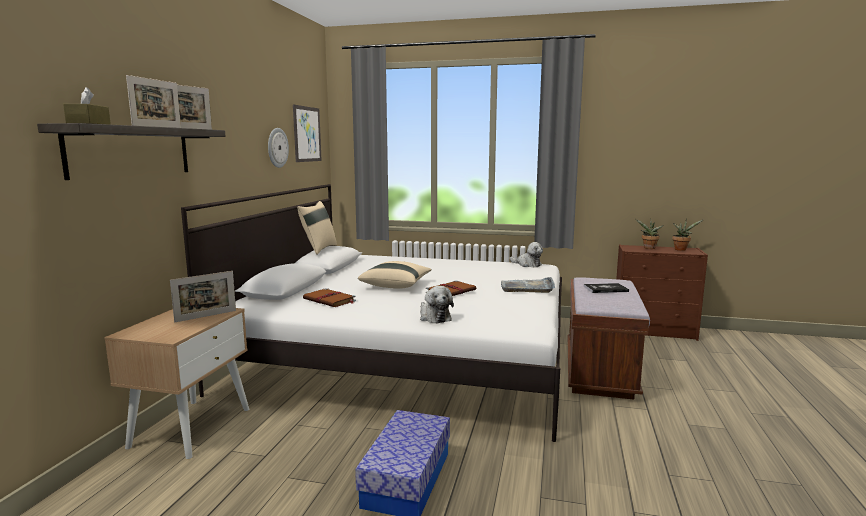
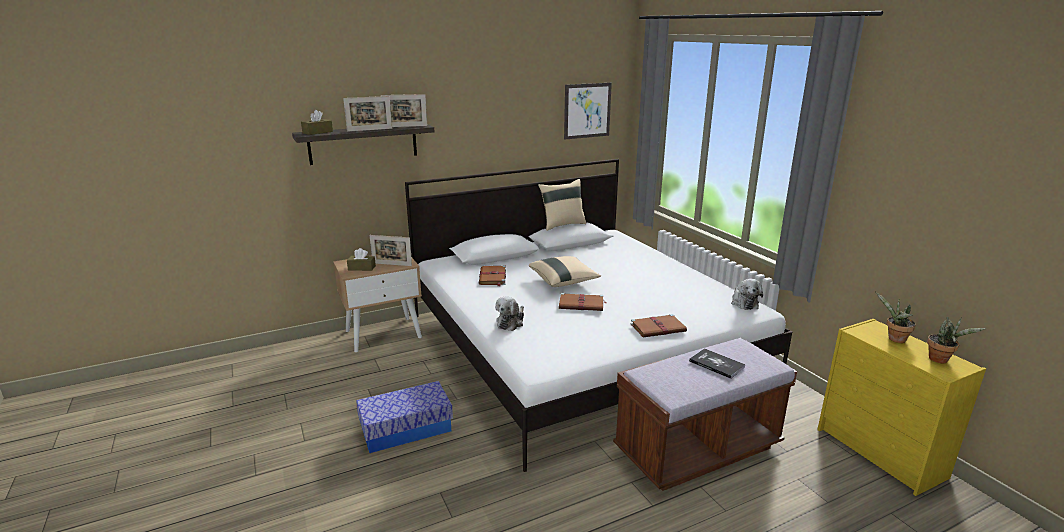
camera: 50 degrees right, 10 degrees up
wall clock [268,128,289,168] -> none
grey tray [501,277,555,293] -> brown book [631,314,687,337]
brown dresser [616,245,708,341] -> yellow dresser [817,319,986,496]
none -> brown tissue box [347,248,376,271]

